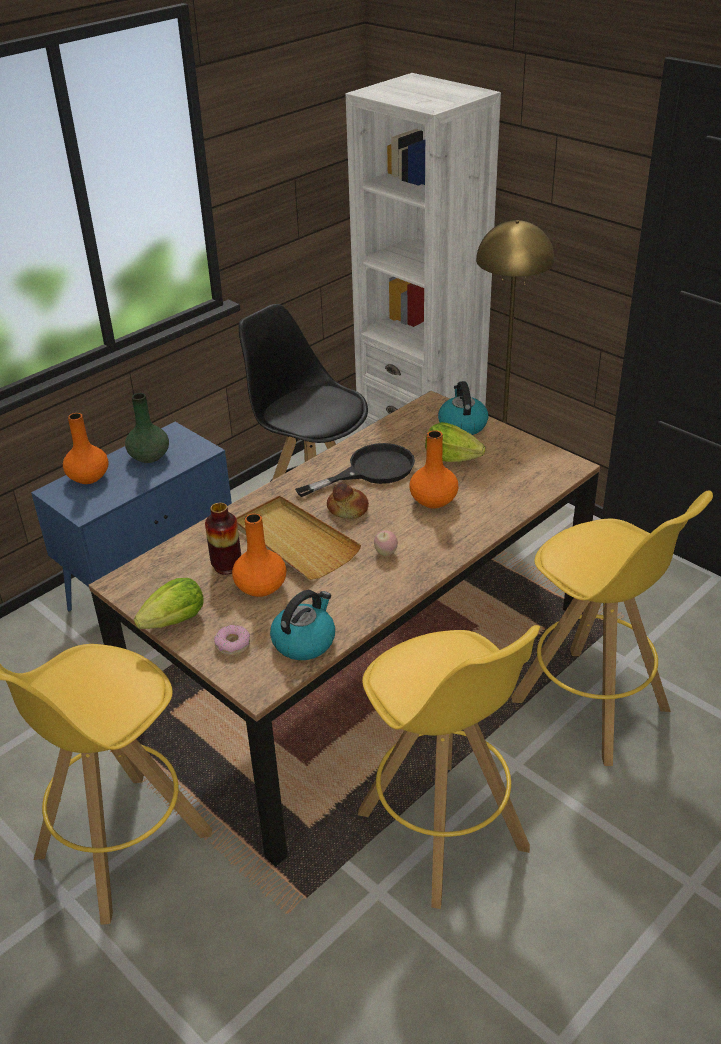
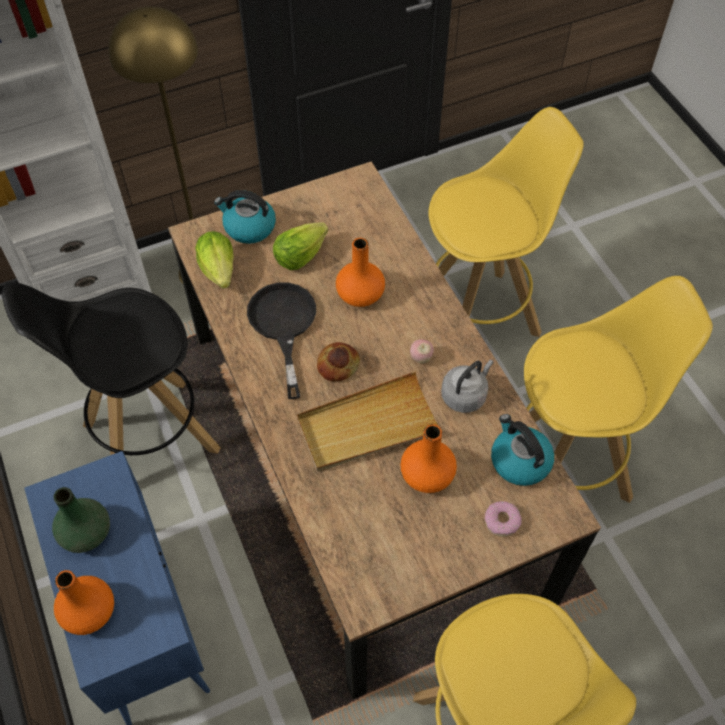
camera: 70 degrees left, 20 degrees up
lettuce [134,578,204,629] -> lettuce moved to [195,231,234,289]
vase [205,503,241,575] -> none
none -> grey kettle [441,360,494,413]

